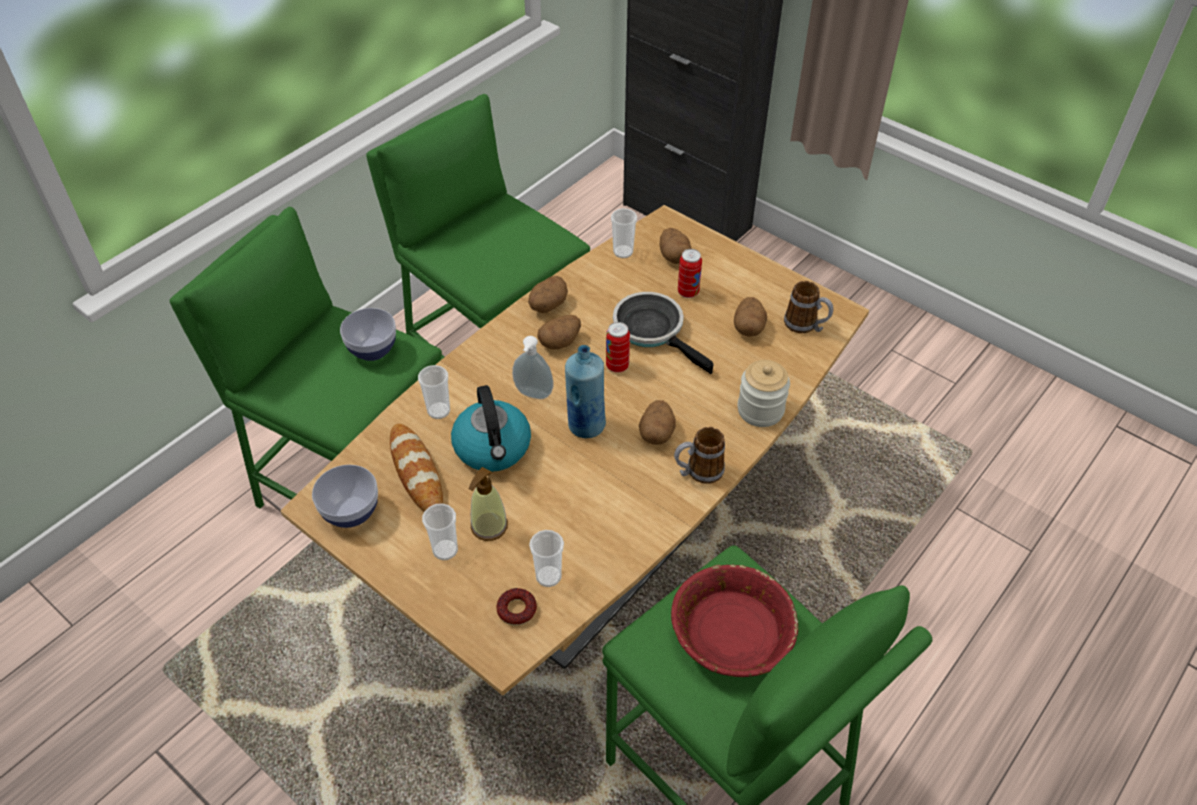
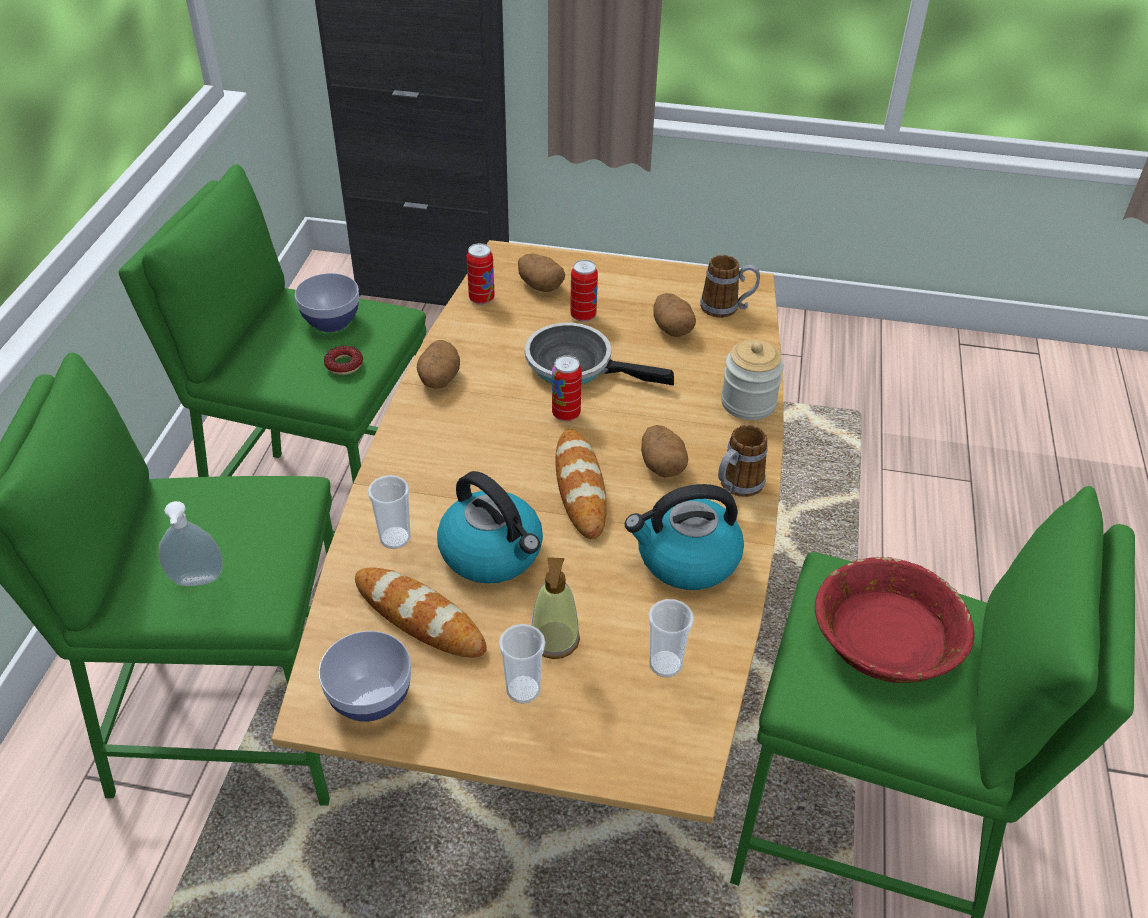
camera: 30 degrees left, 5 degrees down
bowl [340,308,396,361] -> bowl moved to [295,273,359,332]
donut [496,588,537,626] -> donut moved to [324,346,363,375]
soap dispenser [512,336,553,399] -> soap dispenser moved to [159,501,223,586]
potato [537,315,581,349] -> none
blue bottle [565,345,606,438] -> bread [556,429,607,539]
cup [611,208,637,258] -> can [467,243,495,305]
none -> kettle [625,484,744,590]

